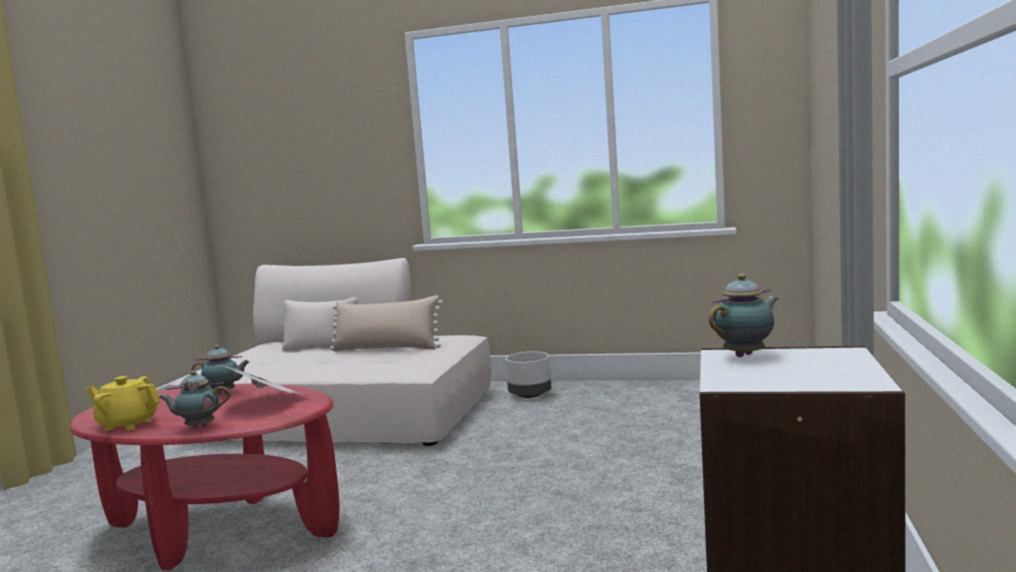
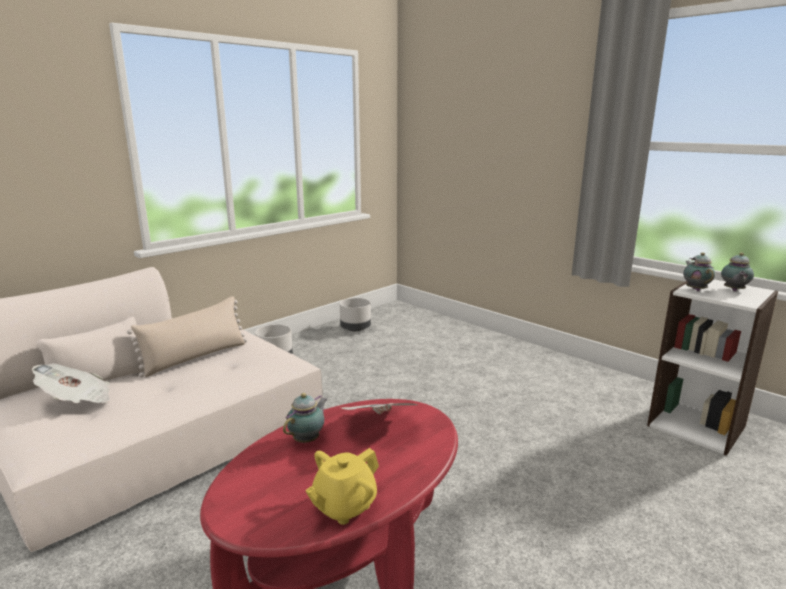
camera: 60 degrees left, 10 degrees up
teapot [158,371,231,428] -> teapot moved to [721,253,754,291]
none -> newspaper [32,363,110,403]
none -> grey planter [340,298,371,331]

